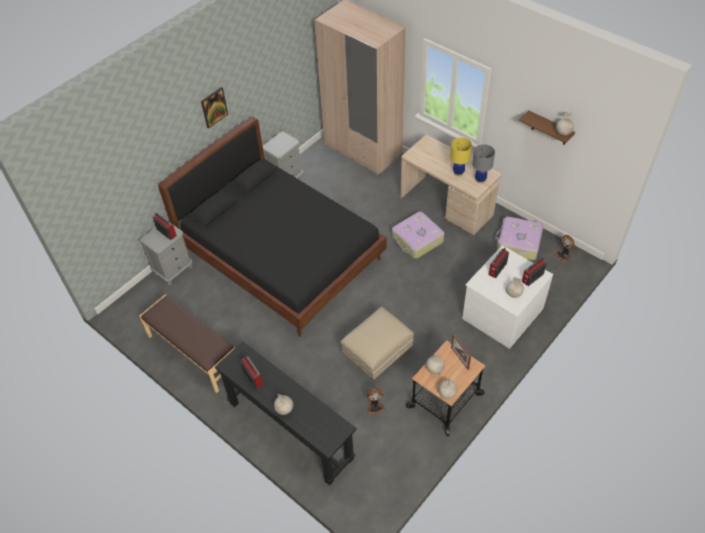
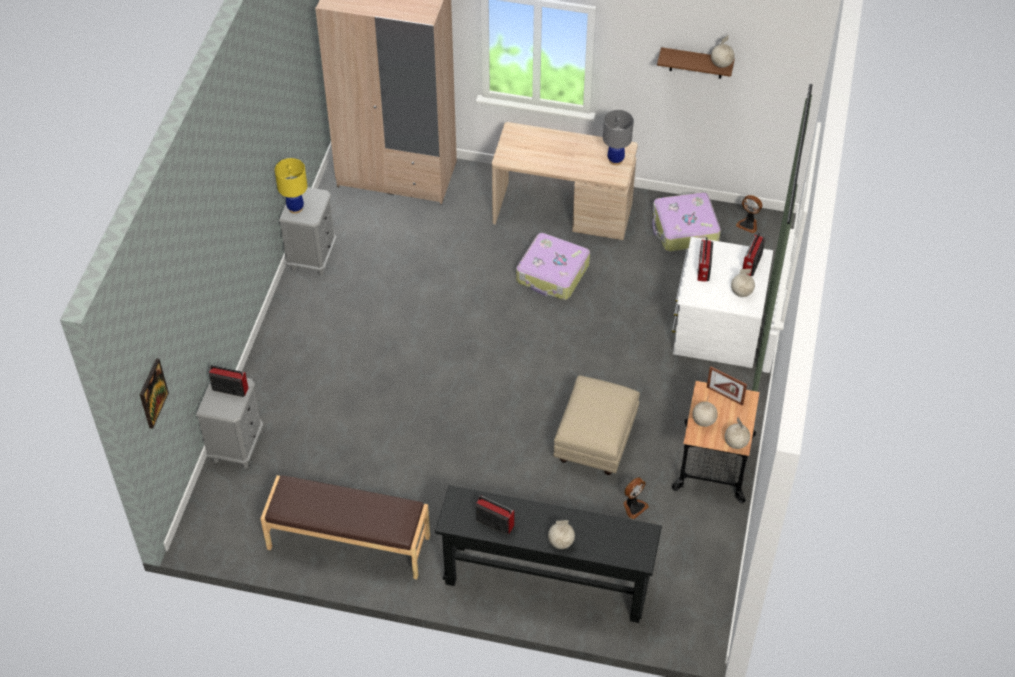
camera: 30 degrees left, 0 degrees up
black bed [158,117,387,337] -> none
picture [201,87,228,128] -> picture moved to [140,358,169,429]
yellow table lamp [450,137,472,176] -> yellow table lamp moved to [275,158,307,214]

